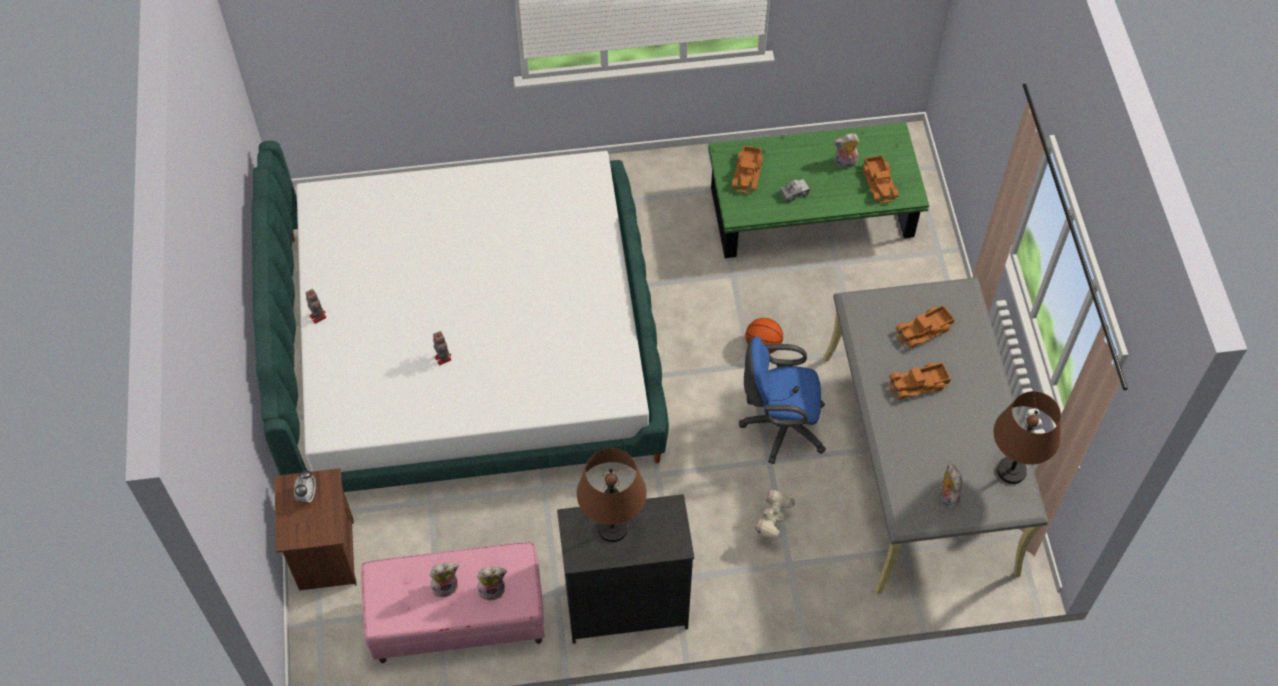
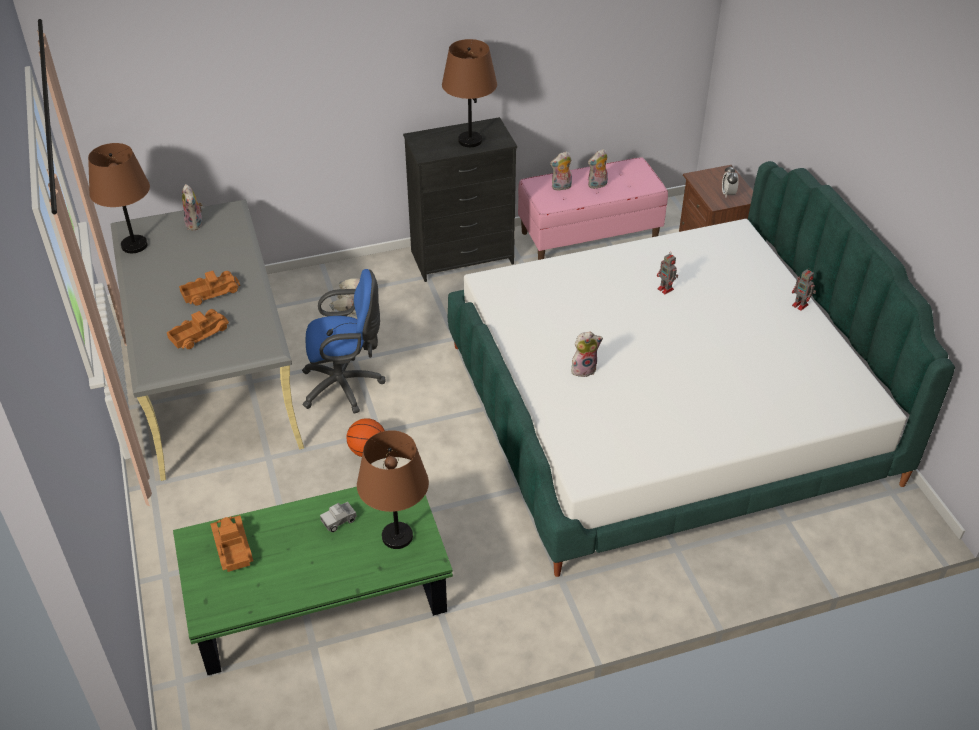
camera: 170 degrees right, 15 degrees down
toy truck [732,146,763,193] -> brown table lamp [357,430,429,549]
plush toy [834,133,859,168] -> plush toy moved to [571,332,603,377]

